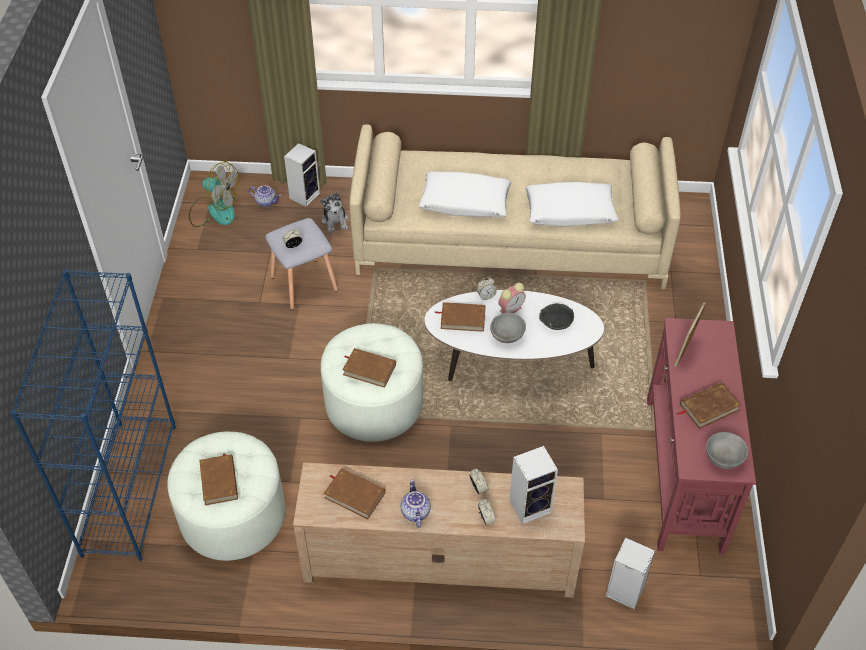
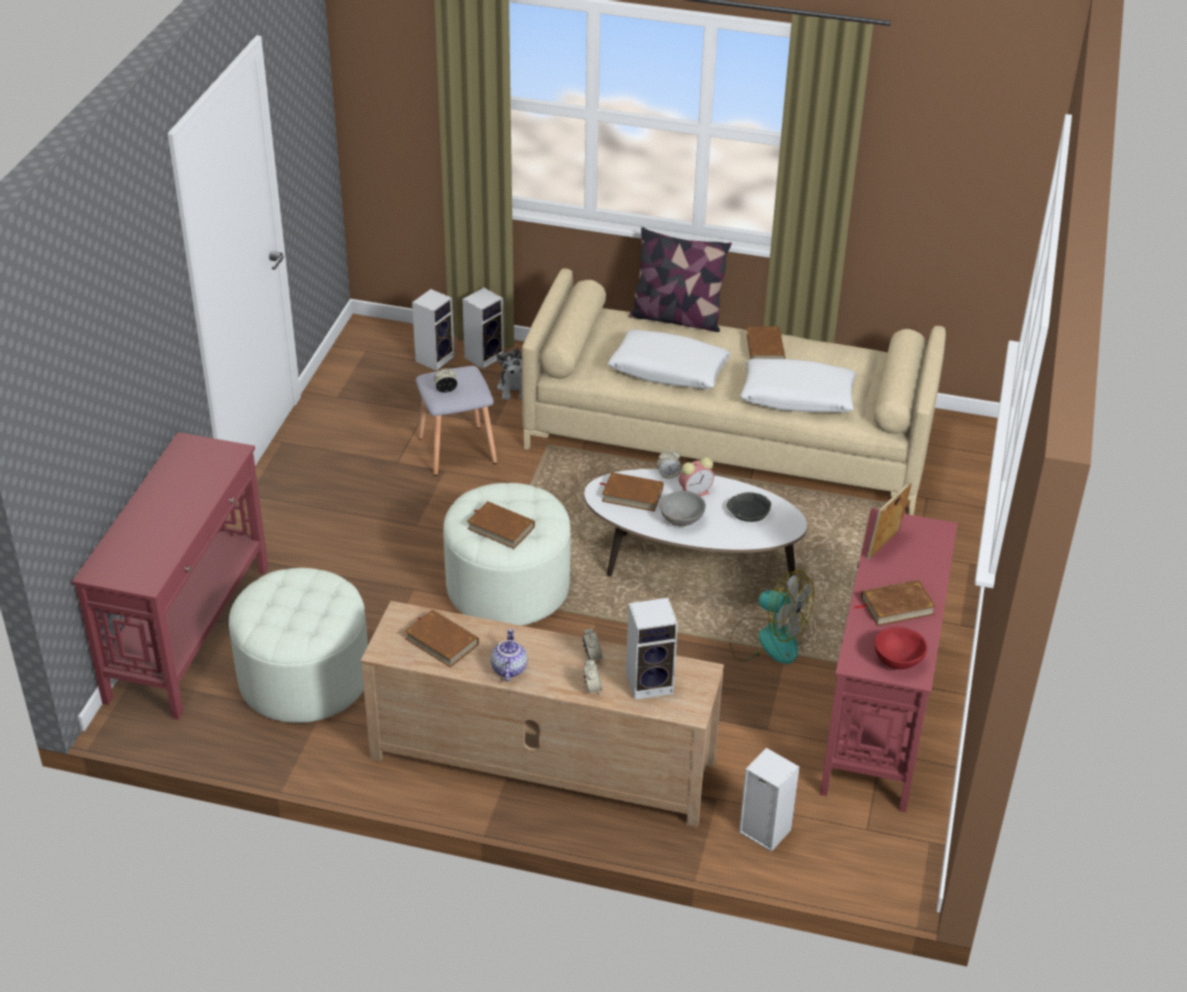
camera: 10 degrees right, 10 degrees down
blue bookcase [10,270,176,561] -> red console table [72,432,269,720]
fan [189,161,240,227] -> fan moved to [729,570,814,664]
brown book [199,453,238,505] -> brown book moved to [746,327,785,359]
teapot [249,185,281,207] -> speaker [412,289,455,371]
grey bowl [706,432,748,469] -> red bowl [874,627,927,669]
none -> pillow [628,227,732,332]

